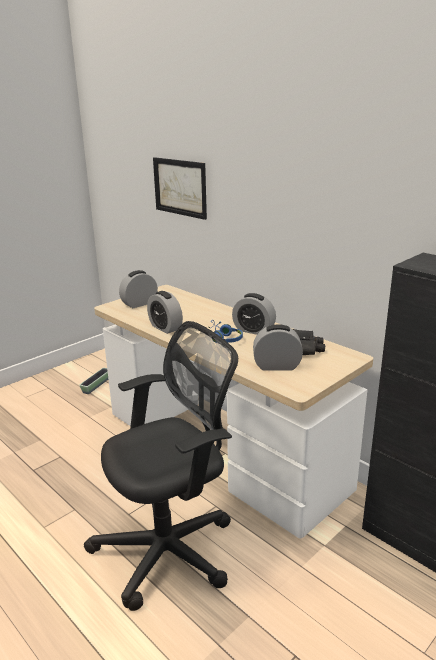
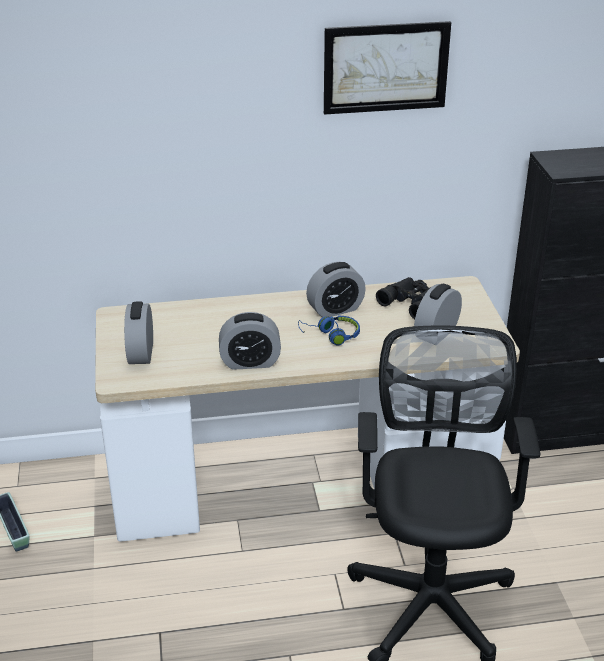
camera: 55 degrees left, 10 degrees up
picture [153,157,207,220] -> picture moved to [324,21,451,115]

